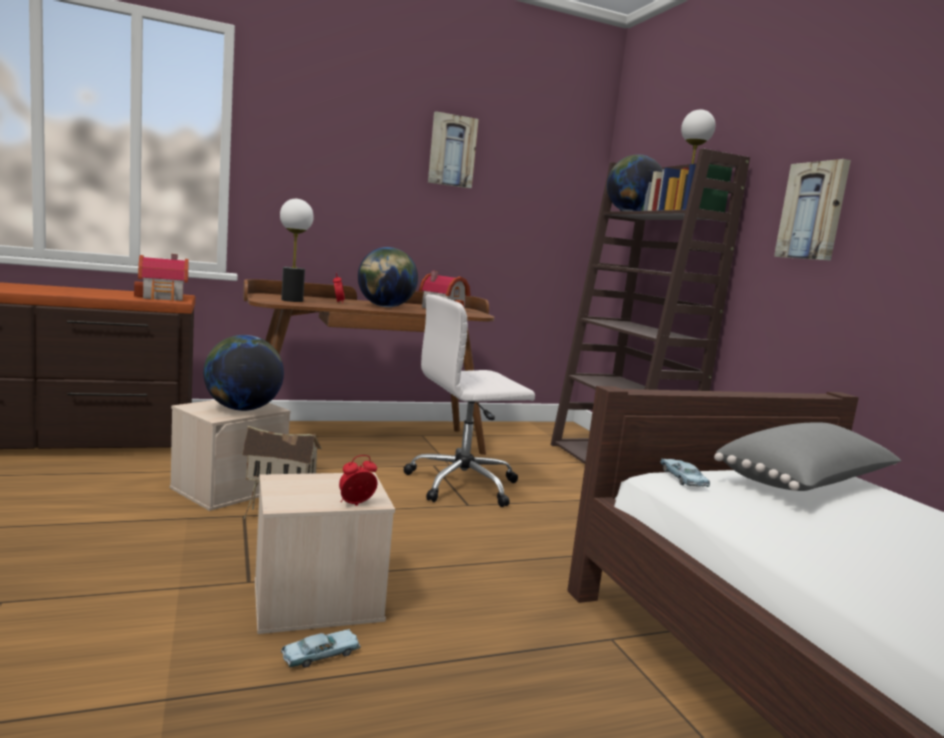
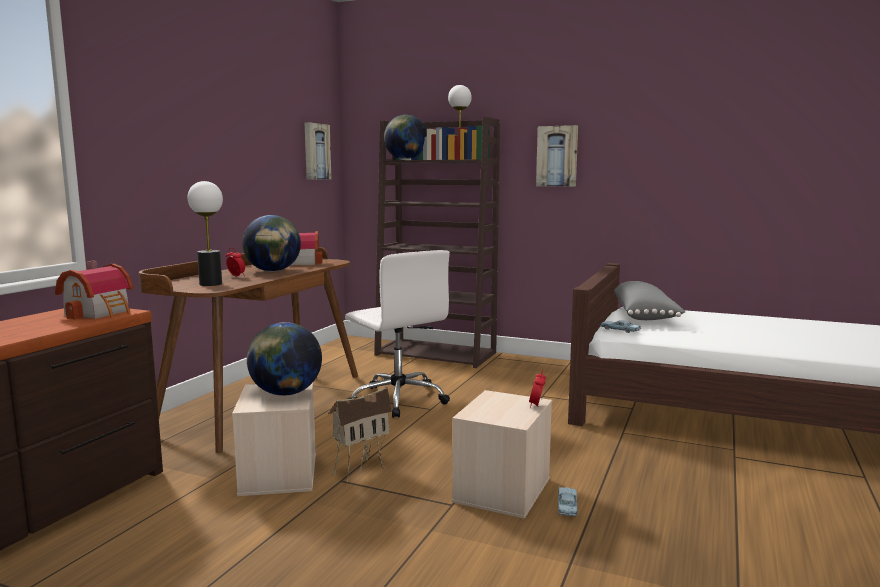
camera: 45 degrees left, 0 degrees up
white office chair [404,294,535,507] -> white office chair turned 60 degrees counterclockwise [345,250,450,418]
picture [428,111,479,188] -> picture moved to [305,122,331,180]

